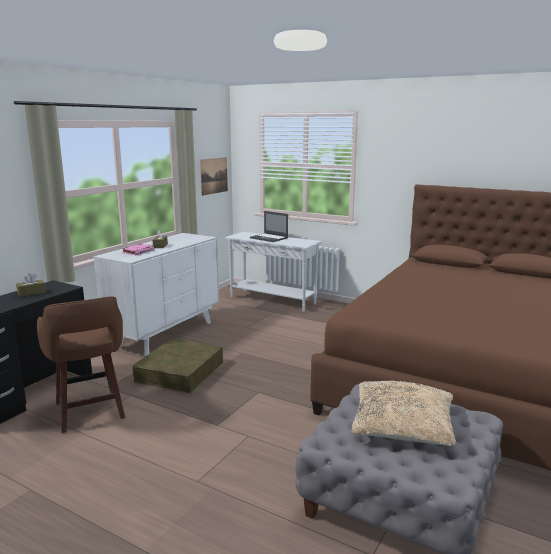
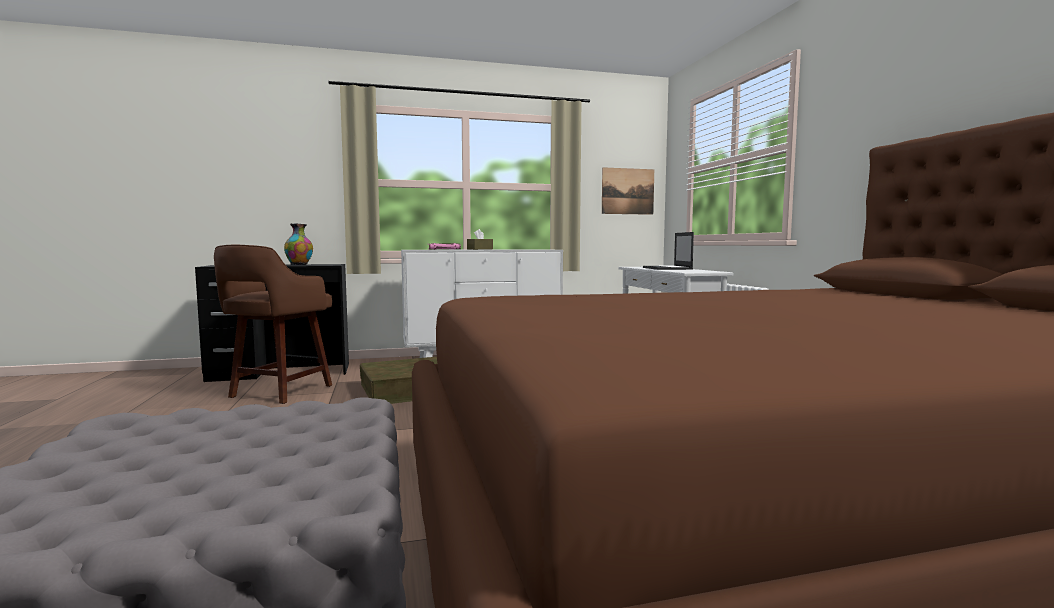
camera: 45 degrees right, 10 degrees down
brown tissue box [16,273,46,297] -> vase [284,223,313,265]
beige pillow [351,381,456,446] -> none

